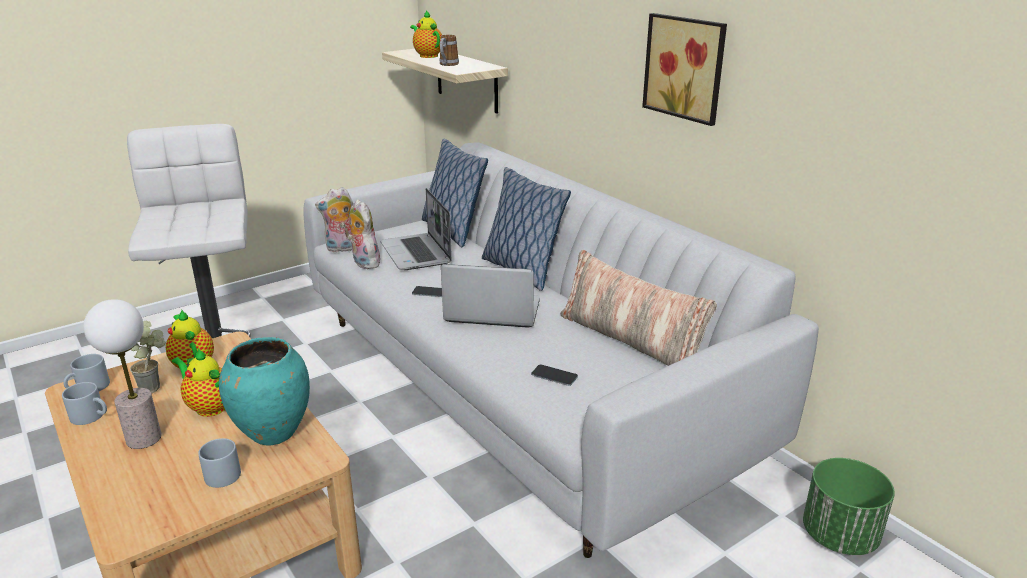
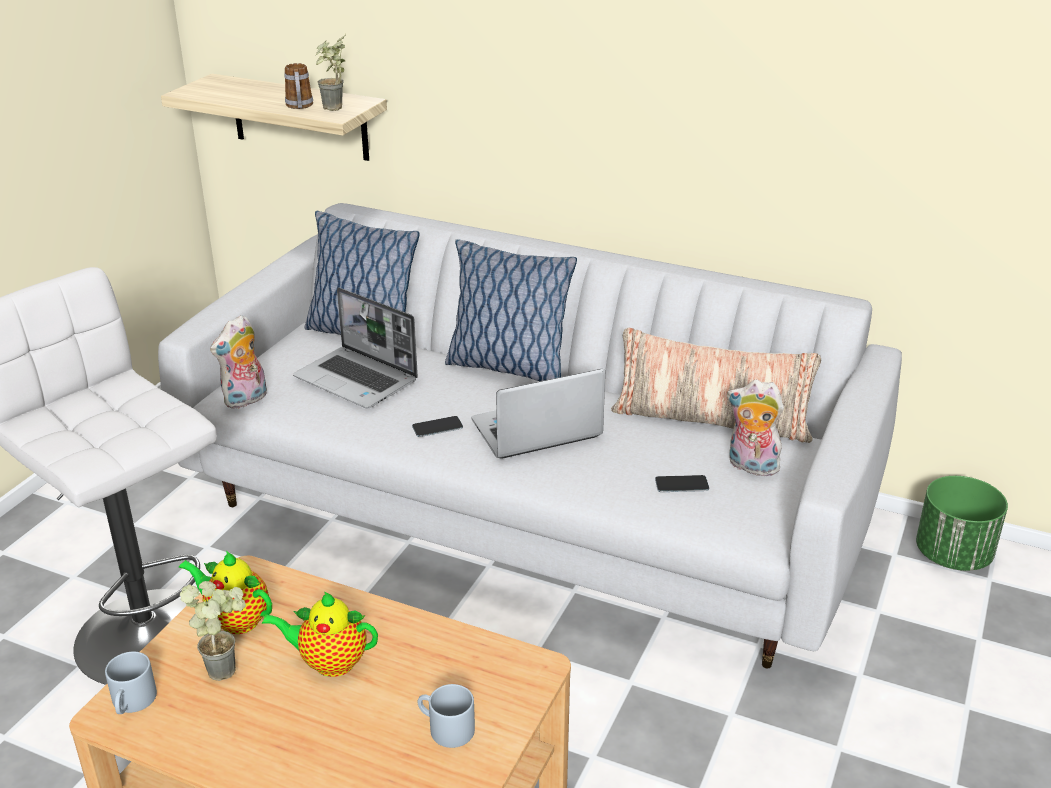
camera: 30 degrees left, 5 degrees up
grey mug [62,382,107,425] -> none
table lamp [84,299,162,449] -> none
turquoise vase [219,337,310,445] -> none
plush toy [347,199,380,269] -> plush toy moved to [727,380,785,476]
teapot [410,10,442,58] -> none
picture [642,13,727,126] -> none
none -> potted plant [316,34,346,111]

